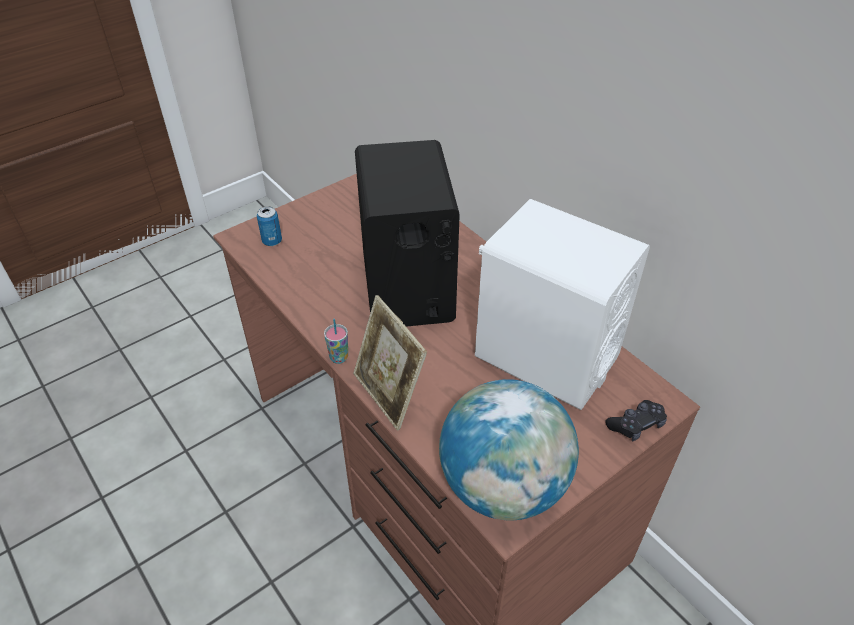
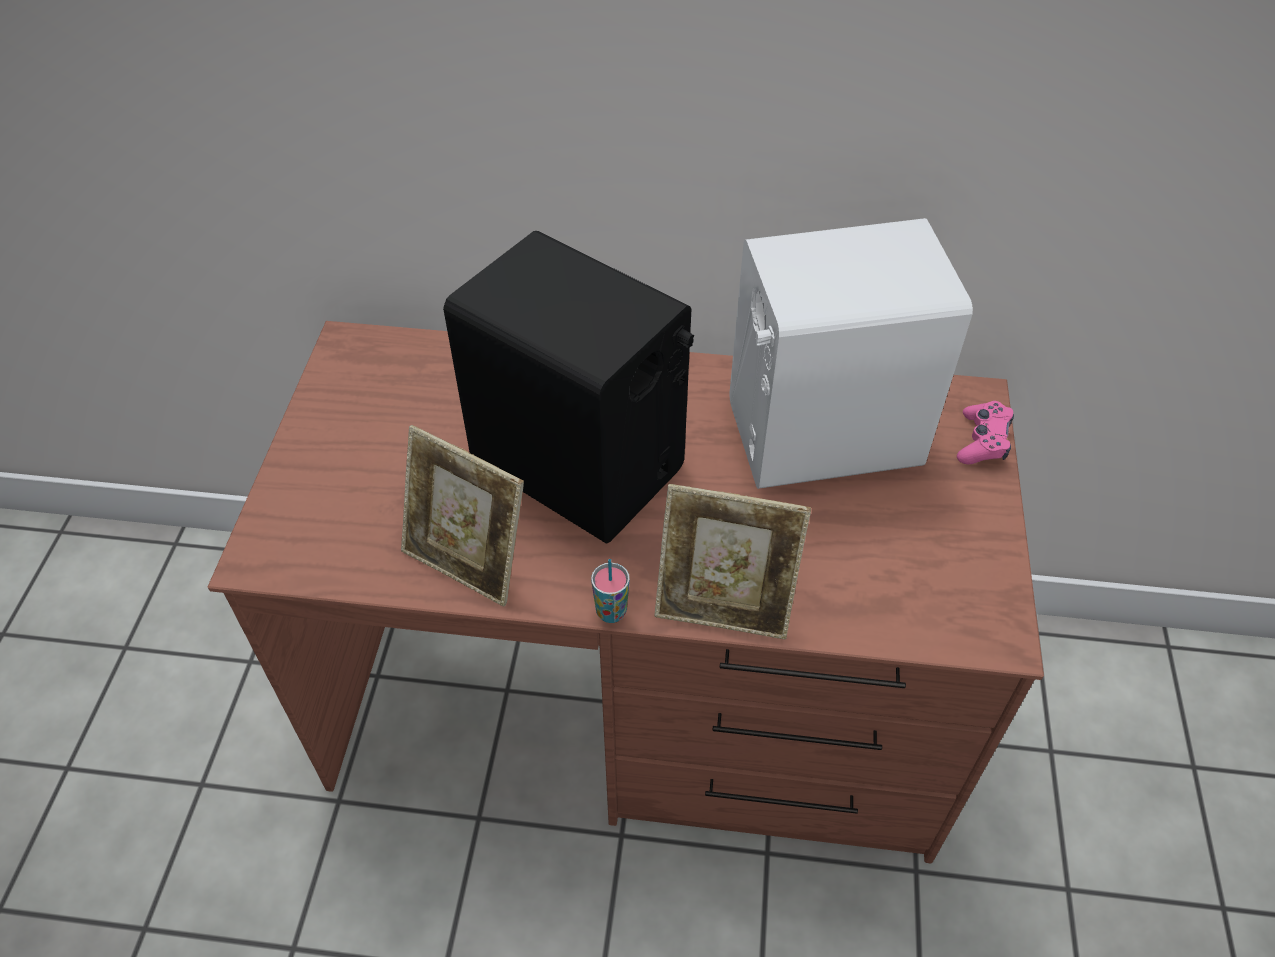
camera: 45 degrees left, 5 degrees up
can [257,206,282,246] -> none
globe [439,379,579,520] -> none
black game controller [605,400,667,441] -> pink game controller [957,401,1014,464]
none -> picture frame [401,425,524,607]

